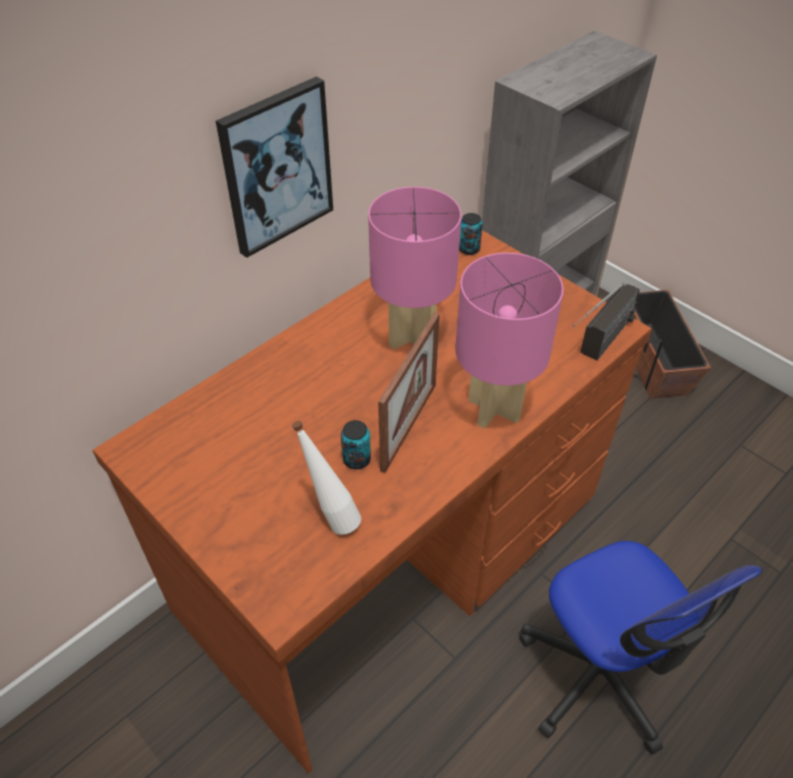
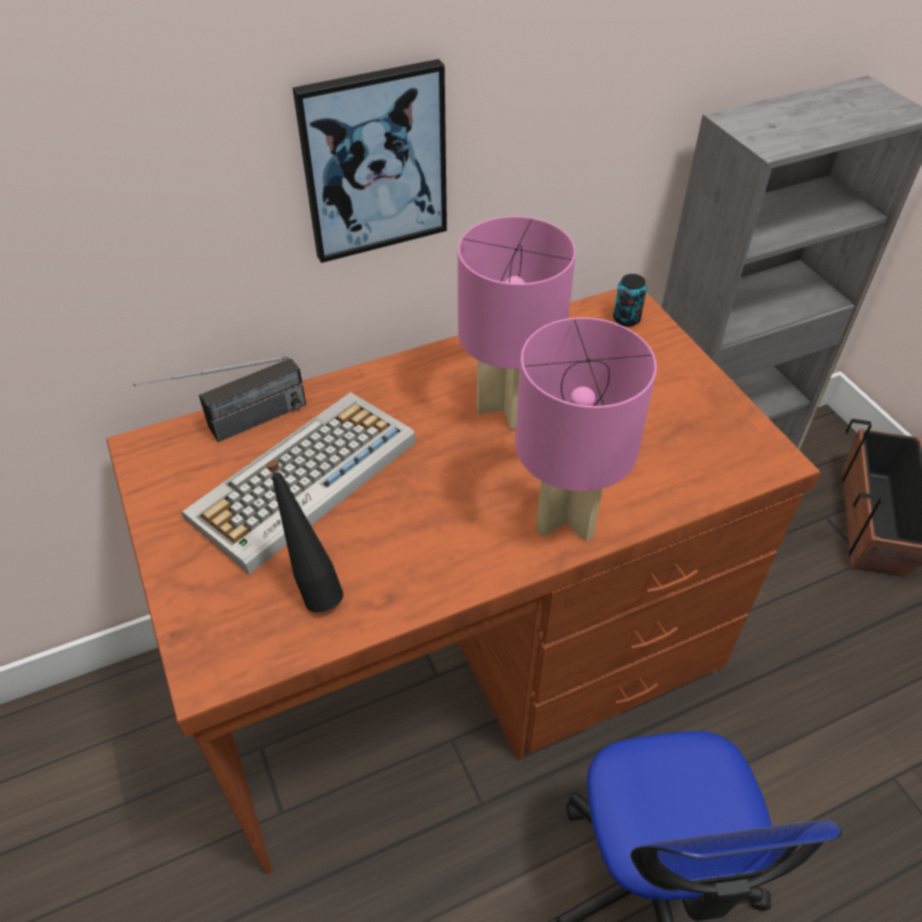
camera: 20 degrees right, 0 degrees up
white bottle [292,421,361,535] -> black bottle [266,460,343,613]
can [341,420,371,469] -> none
picture frame [378,312,440,473] -> none
radio [572,283,640,361] -> radio moved to [133,356,306,442]
none -> keyboard [181,392,416,574]

